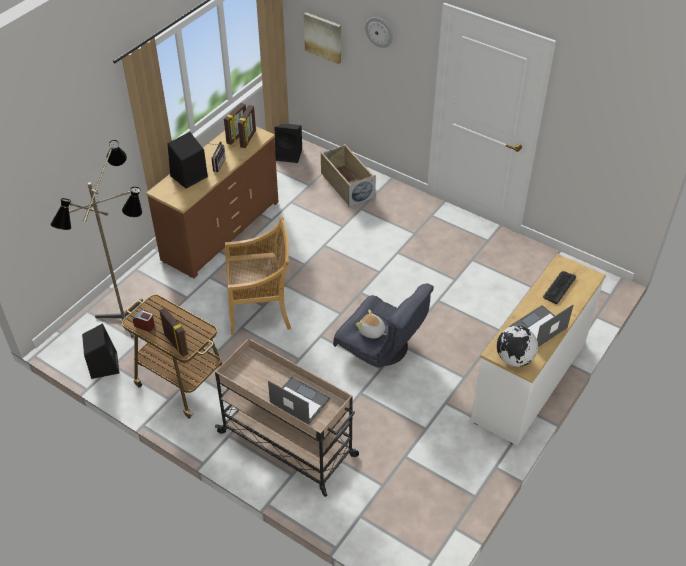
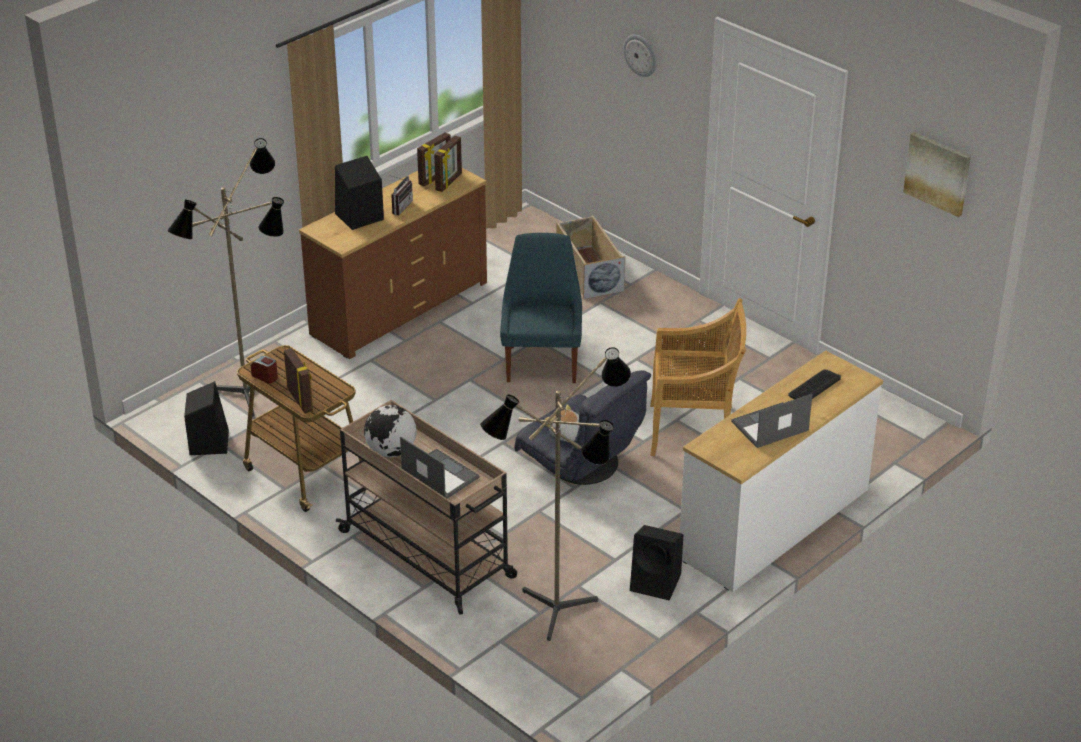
camera: 10 degrees right, 10 degrees down
beige chair [225,217,291,335] -> beige chair moved to [650,298,746,456]
black speaker [275,124,302,163] -> black speaker moved to [630,525,683,600]
picture [304,12,341,64] -> picture moved to [903,132,971,217]
globe [497,326,538,367] -> globe moved to [364,405,416,457]
none -> floor lamp [480,347,631,641]
none -> blue chair [500,233,582,383]

